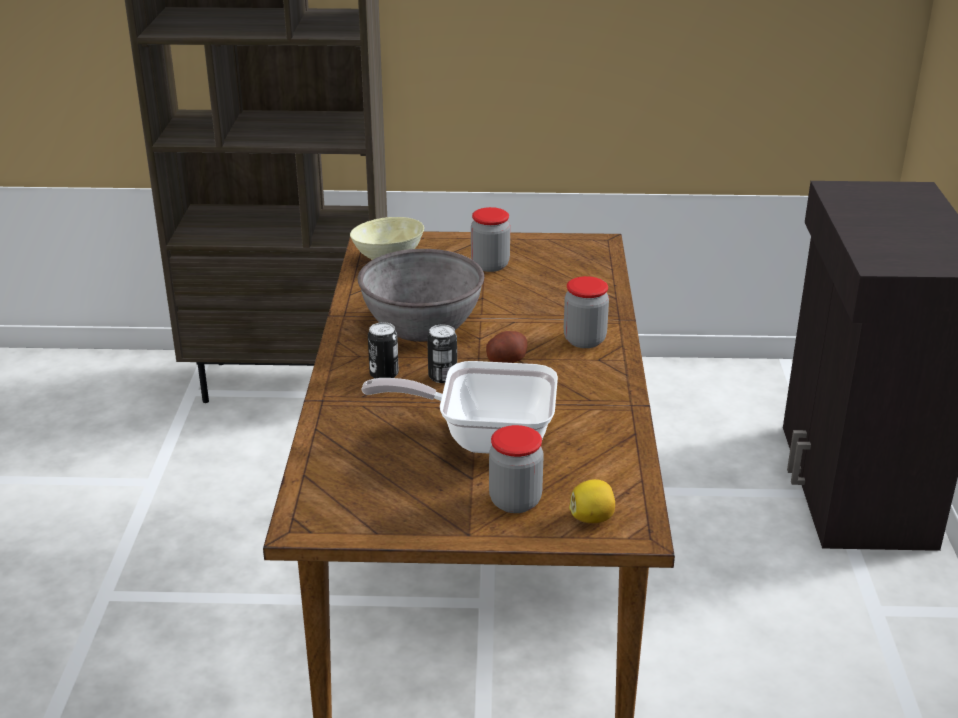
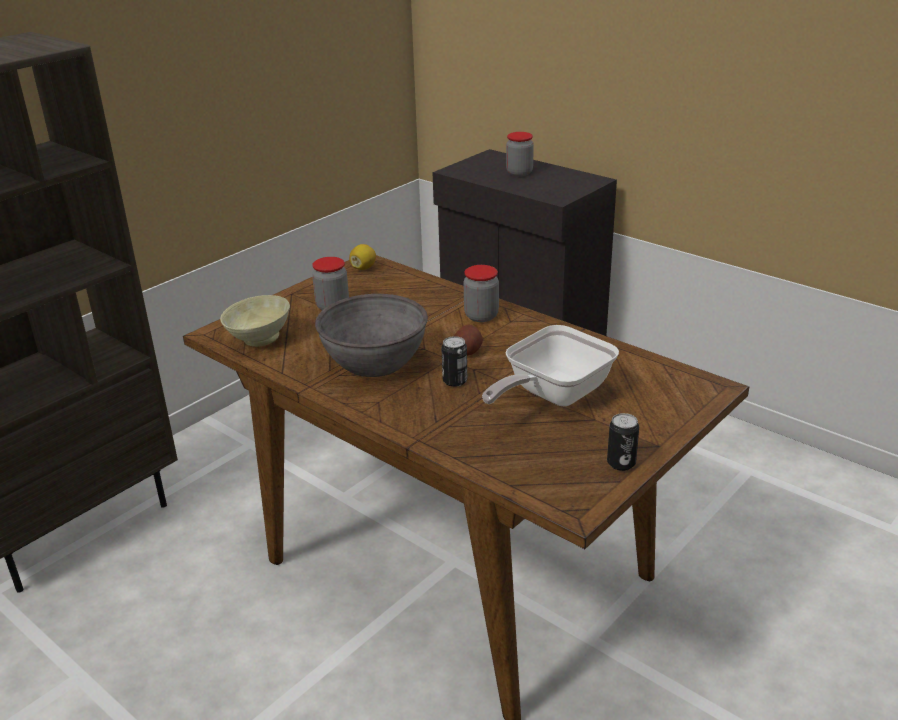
camera: 50 degrees left, 0 degrees up
can [368,322,399,379] -> can moved to [607,413,639,471]
jar [489,425,544,513] -> jar moved to [506,132,534,176]
lemon [569,479,615,523] -> lemon moved to [349,244,376,270]

